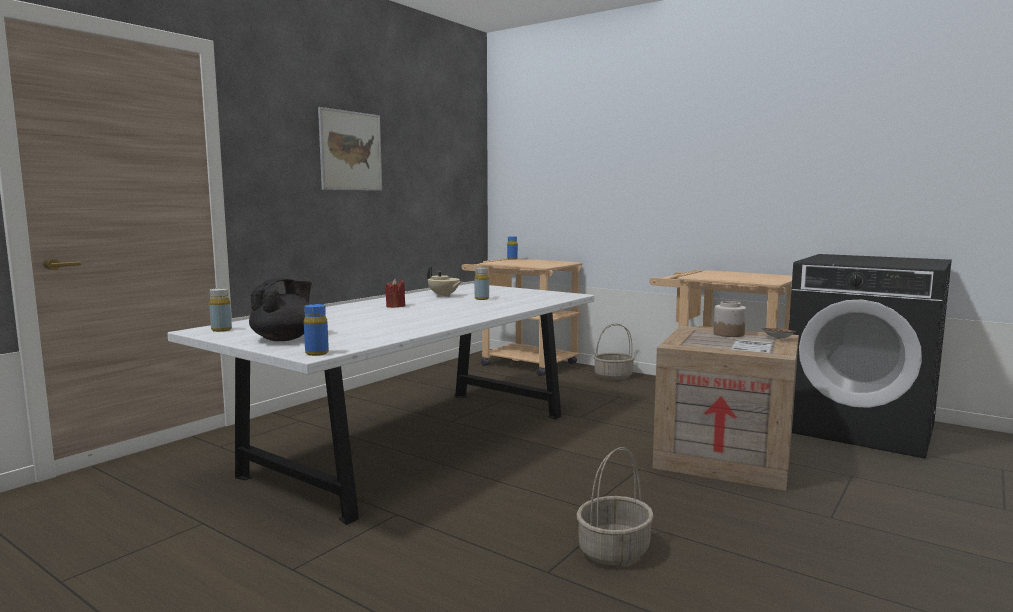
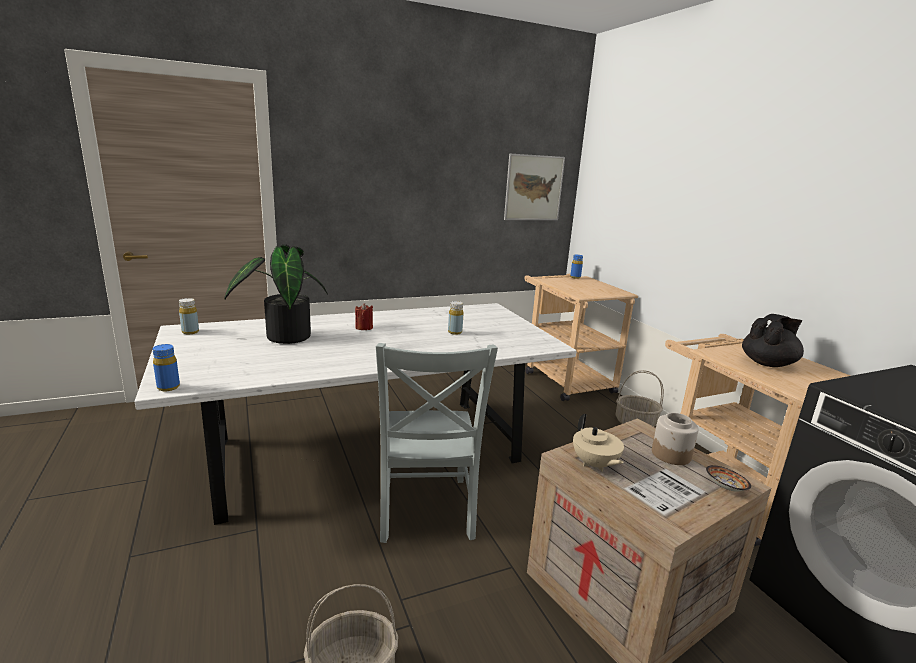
camera: 30 degrees right, 10 degrees up
black teapot [249,278,312,341] -> black teapot moved to [742,314,804,367]
picture [318,107,382,191] -> picture moved to [504,153,565,220]
beige teapot [427,267,462,297] -> beige teapot moved to [573,414,624,472]
none -> potted plant [224,244,328,344]
none -> grey chair [376,343,498,543]

